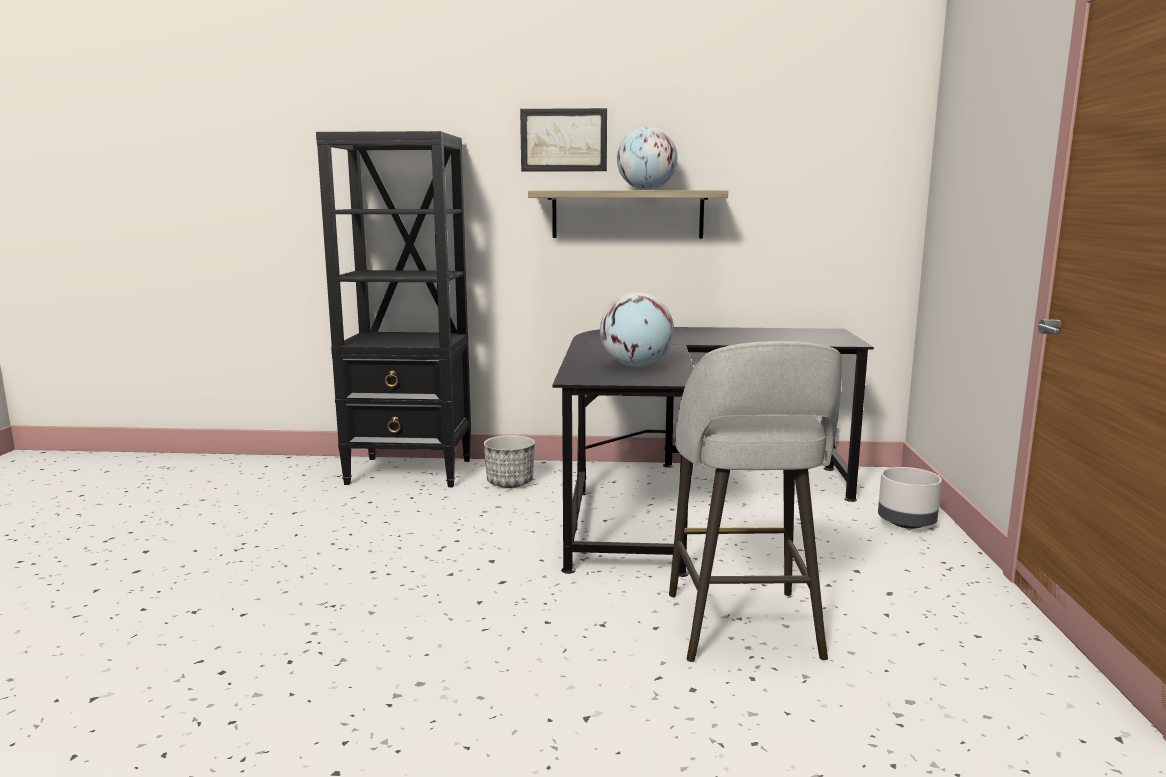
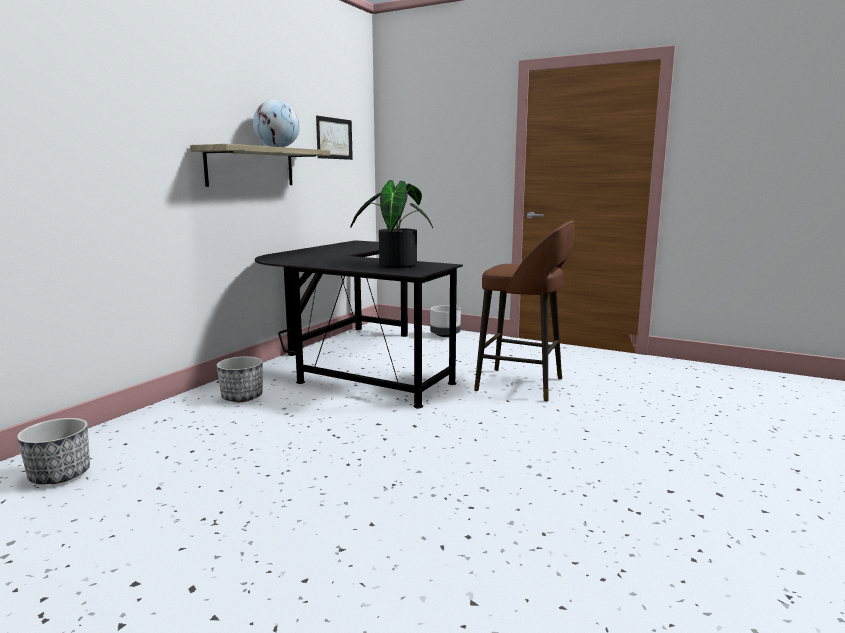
camera: 65 degrees left, 0 degrees up
black bookcase [316,131,471,487] -> none
picture [520,108,607,172] -> picture moved to [316,116,353,160]
globe [600,292,674,367] -> potted plant [351,180,433,268]
grey stool [669,341,842,662] -> brown stool [474,220,575,402]
none -> planter [17,418,90,484]

